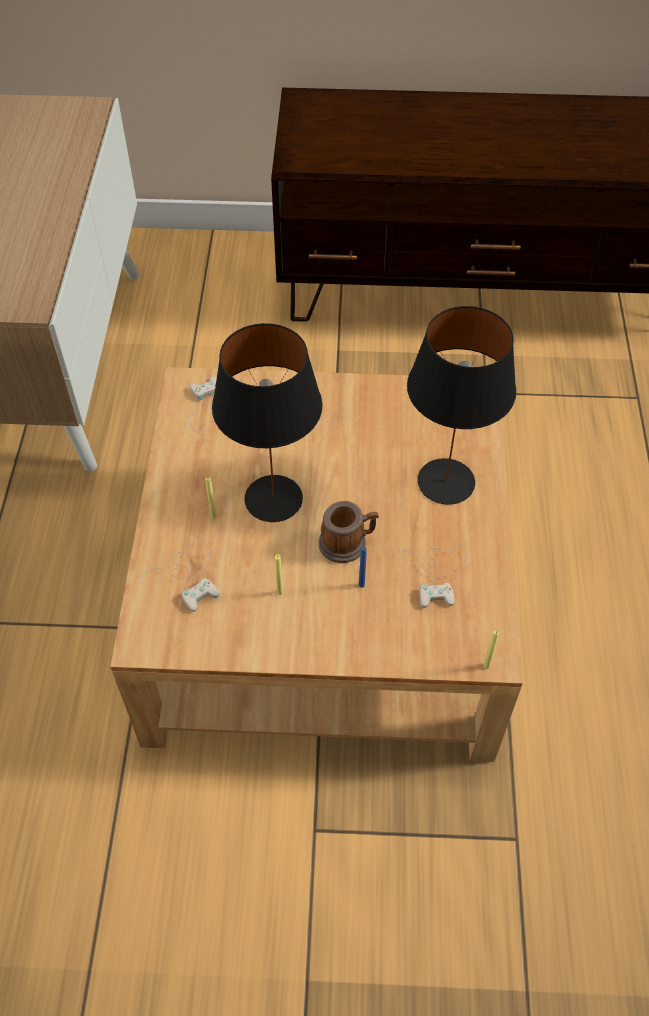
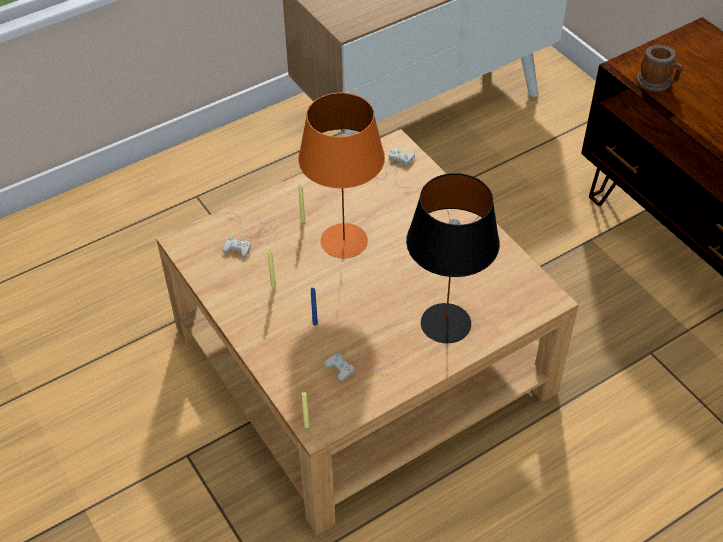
camera: 55 degrees right, 5 degrees down
black table lamp [212,323,323,522] -> orange table lamp [298,92,385,258]
mug [319,501,379,563] -> mug moved to [636,45,684,92]

